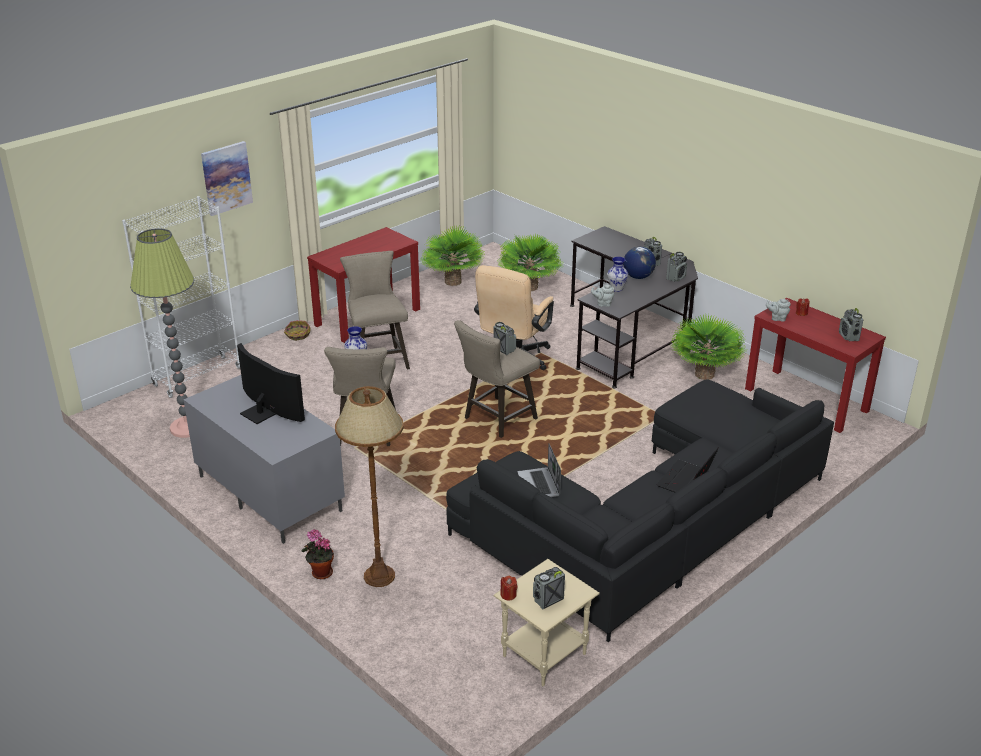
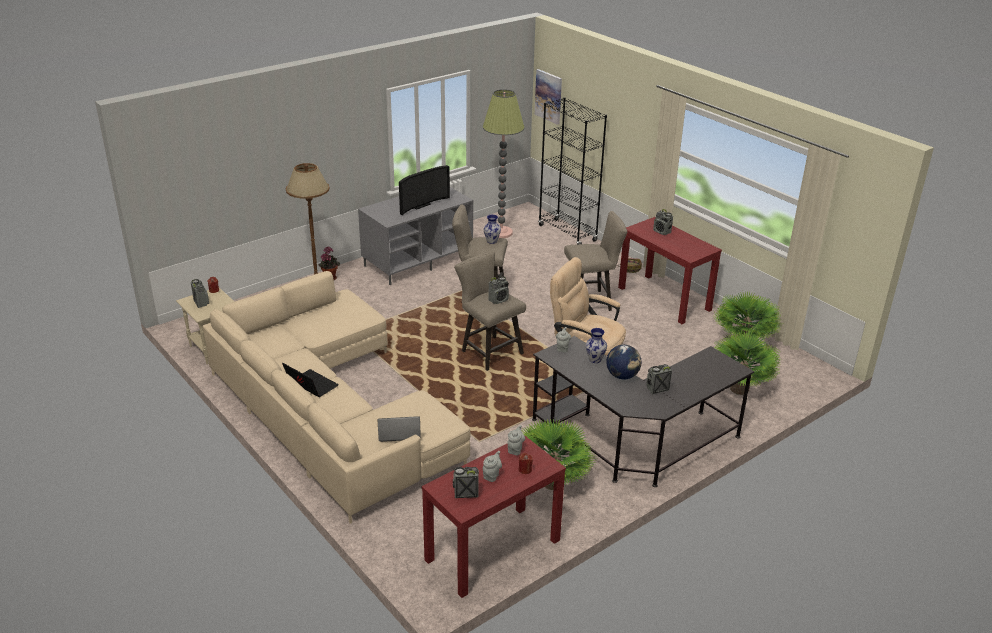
camera: 95 degrees right, 0 degrees up
white bookcase [122,196,240,398] -> black bookcase [538,97,607,244]
picture [201,141,253,216] -> picture moved to [535,69,562,125]
black sofa [446,380,834,642] -> beige sofa [203,271,471,524]
laptop [517,444,561,497] -> laptop moved to [377,416,421,442]
radio [666,252,687,282] -> radio moved to [653,209,673,235]
none -> grey teapot [483,451,502,482]

